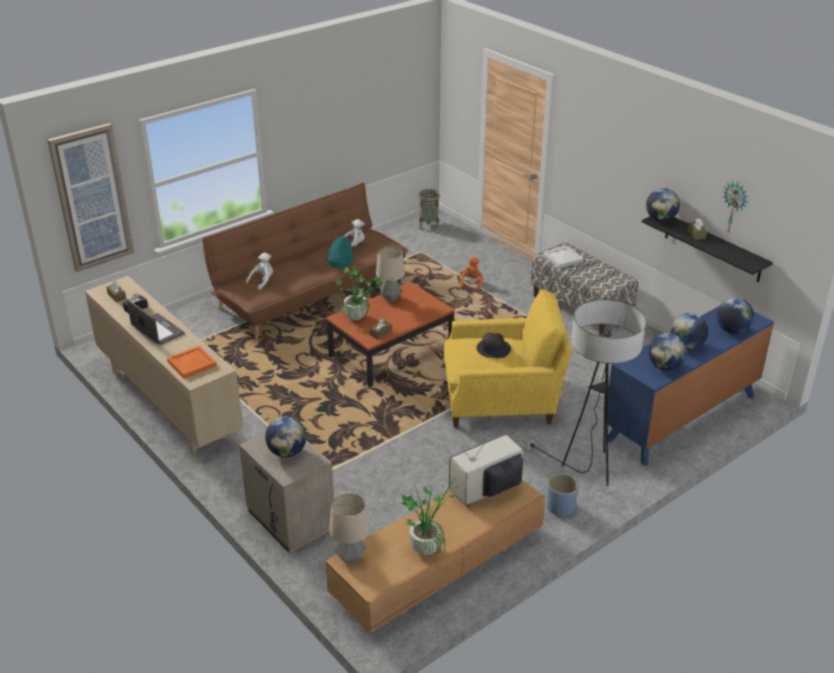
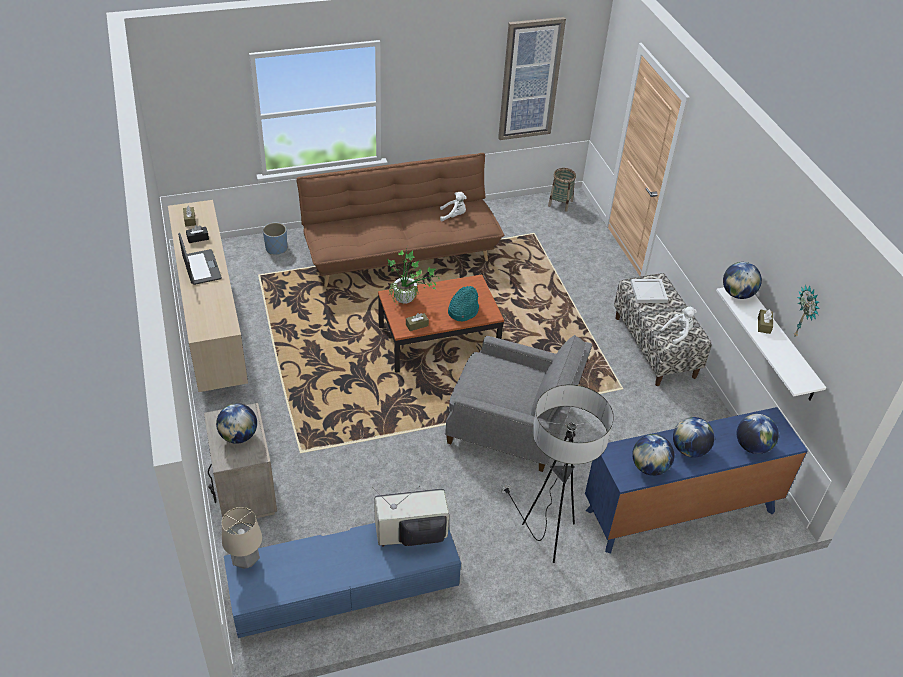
camera: 20 degrees right, 10 degrees up
picture [47,123,134,272] -> picture moved to [498,17,566,140]
orange tray [167,346,217,379] -> none
white plush toy [246,253,273,290] -> white plush toy moved to [661,307,697,345]
brown tv stand [326,480,545,633] -> blue tv stand [224,523,461,638]
turquoise hat [327,236,354,268] -> turquoise hat moved to [448,286,479,321]
table lamp [376,247,405,301] -> none
potted plant [401,475,459,555] -> none
yellow armchair [444,289,572,428] -> grey armchair [445,335,592,472]
orange plush toy [460,256,483,291] -> none
black hat [476,333,511,358] -> none
blue planter [547,474,579,517] -> blue planter moved to [263,223,287,254]
black shelf [642,216,773,282] -> white shelf [716,287,826,401]

